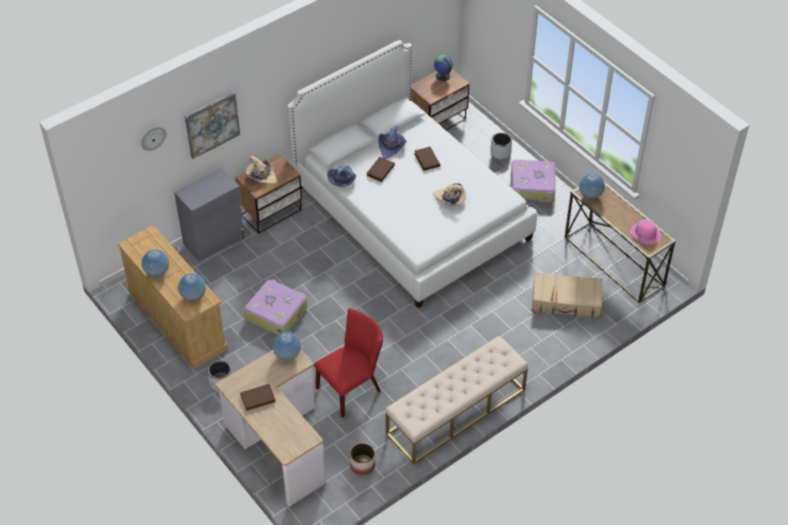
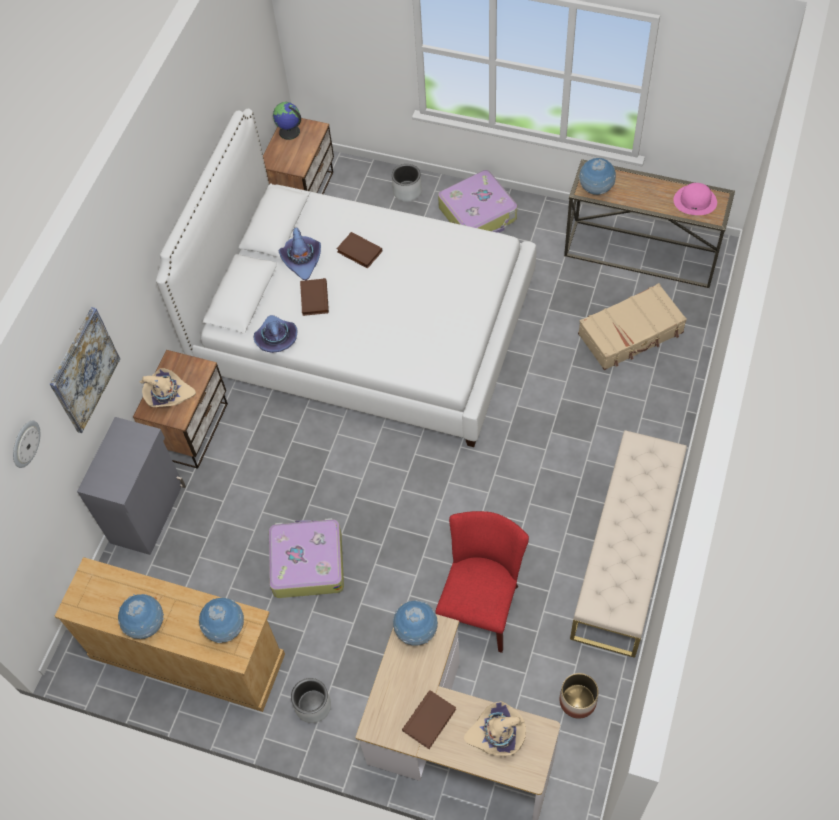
camera: 30 degrees left, 10 degrees up
beige hat [433,183,466,206] -> beige hat moved to [464,701,526,756]

